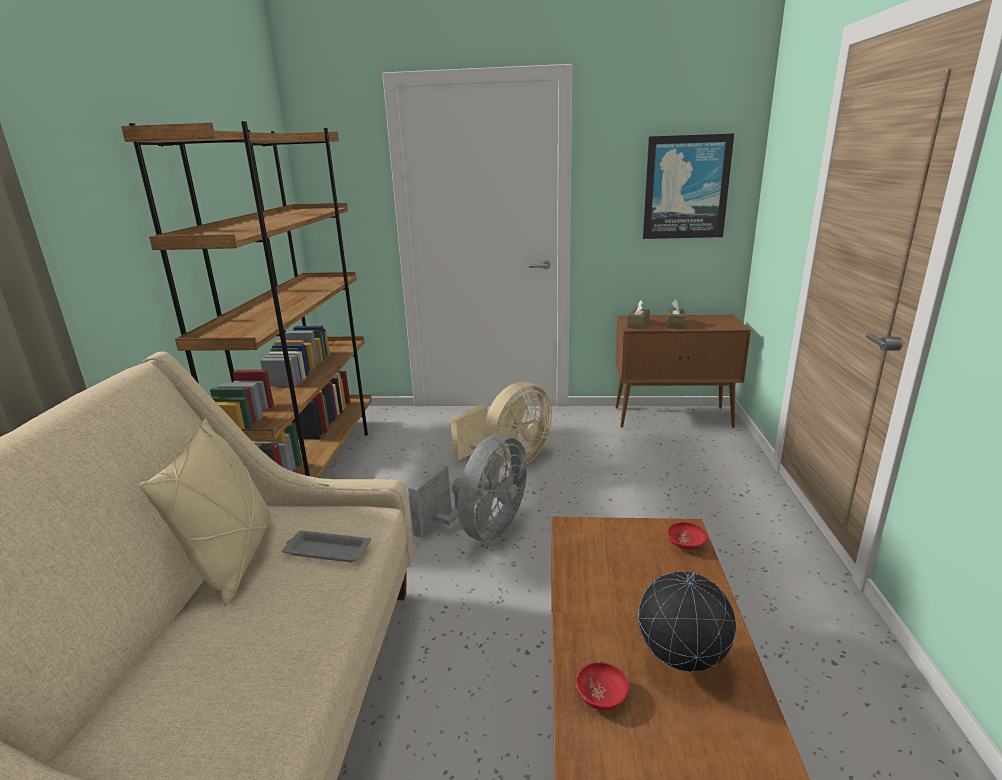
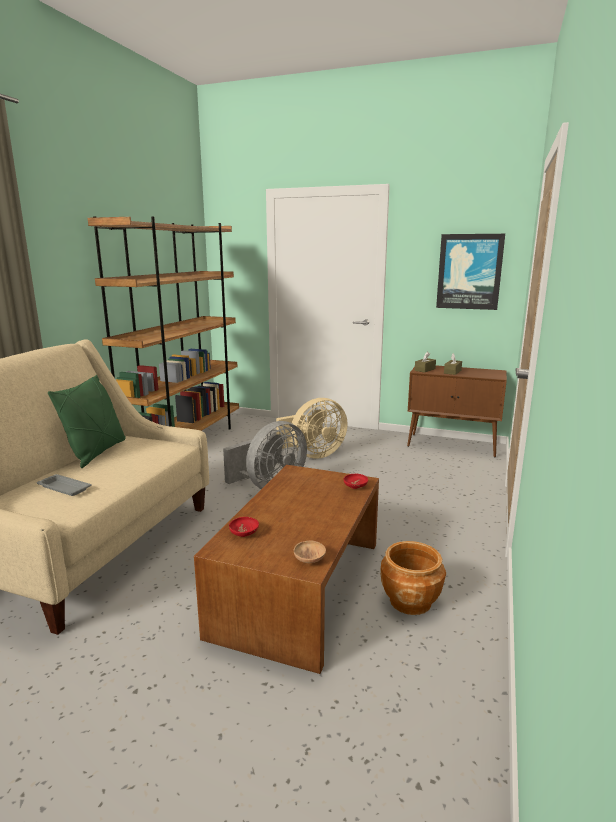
camera: 15 degrees right, 5 degrees down
beige pillow [139,419,272,606] -> green pillow [48,375,126,468]
grey tray [282,531,371,562] -> grey tray moved to [37,474,92,496]
globe [638,571,736,673] -> none
none -> brown bowl [294,541,326,563]
none -> brown planter [380,541,446,615]

